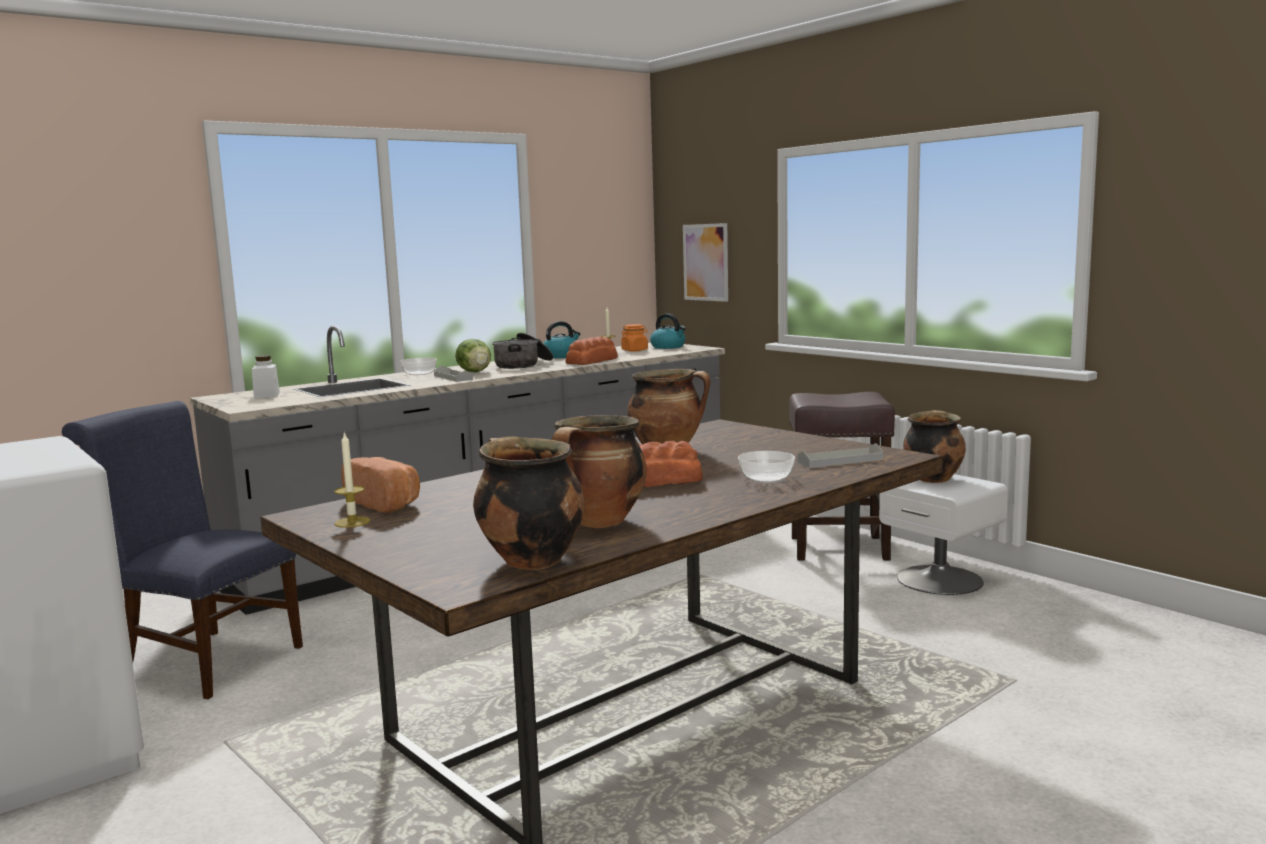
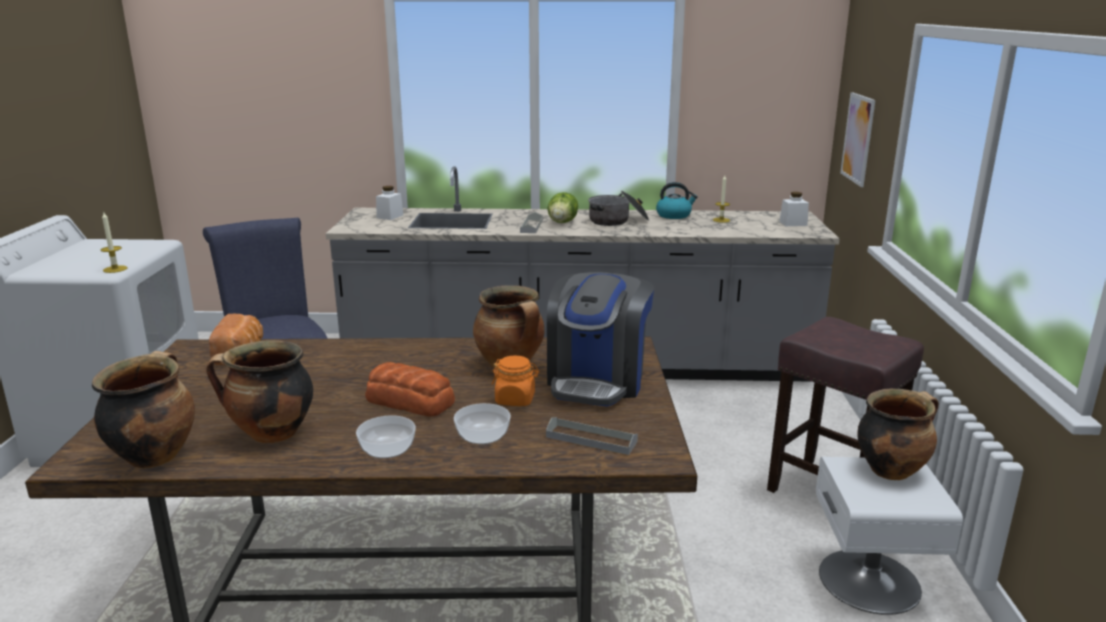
camera: 40 degrees right, 10 degrees up
candle [334,432,370,528] -> candle moved to [101,213,128,273]
bowl [401,358,437,375] -> bowl moved to [356,415,416,458]
bread [565,336,618,365] -> none
orange jar [621,324,648,351] -> orange jar moved to [491,356,539,406]
kettle [650,314,686,349] -> white jar [779,192,809,226]
none -> coffee machine [547,272,654,407]

